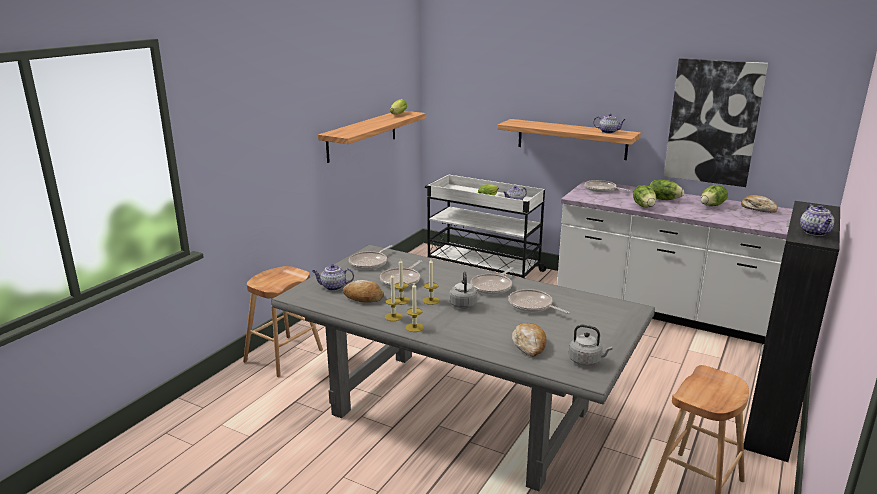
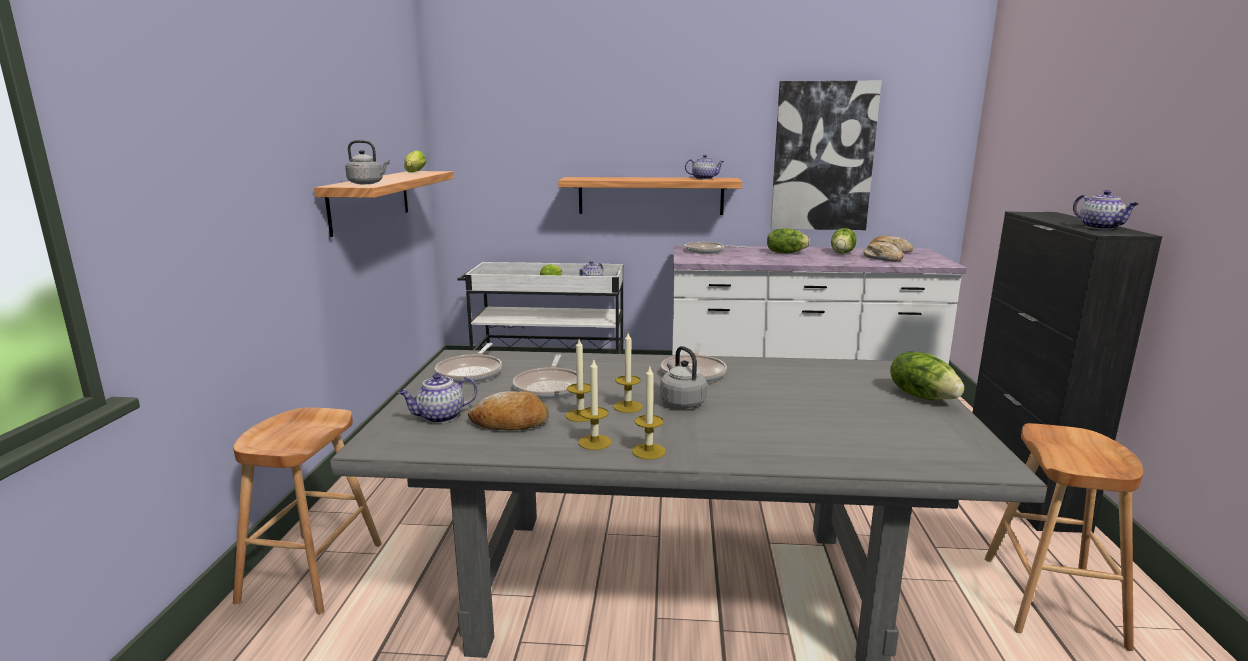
camera: 25 degrees left, 5 degrees down
frying pan [509,289,570,314] -> none
bread [512,323,546,357] -> bread moved to [864,241,904,262]
grey kettle [569,324,613,366] -> grey kettle moved to [345,140,390,184]
lettuce [633,185,656,207] -> lettuce moved to [890,352,964,400]

